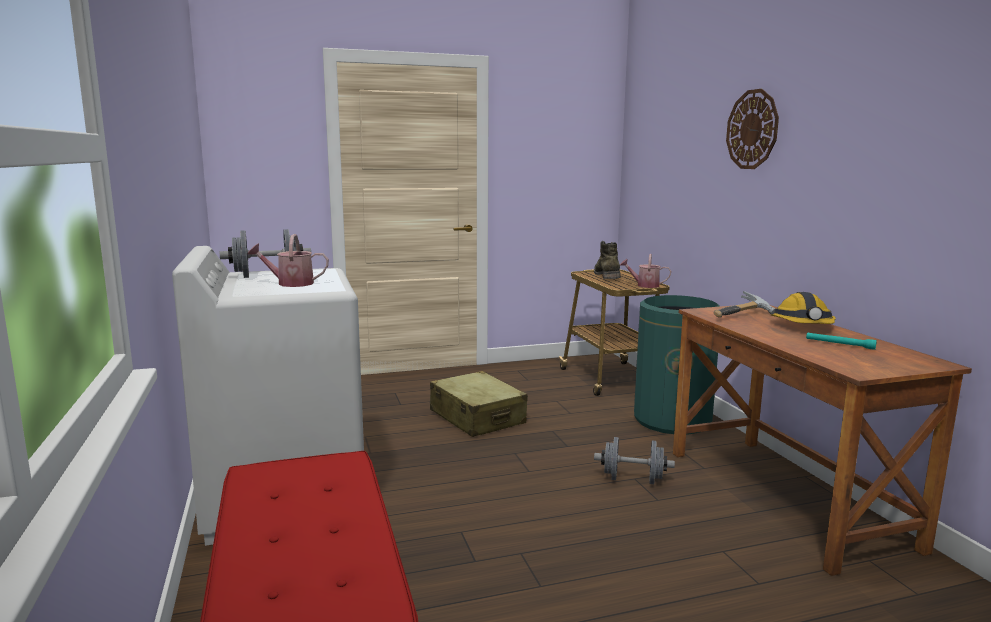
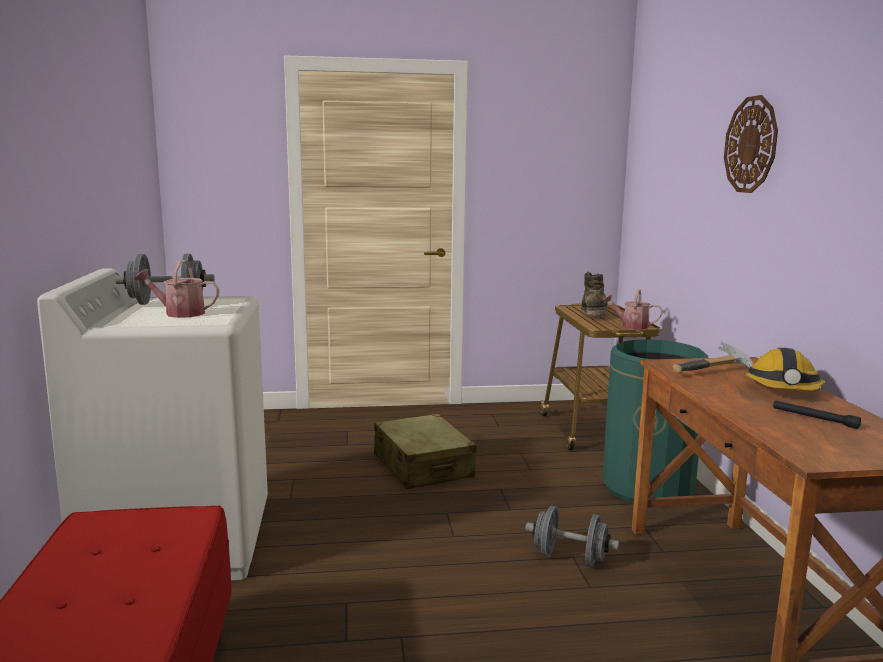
camera: 10 degrees right, 0 degrees up
turquoise flashlight [806,333,877,350] -> black flashlight [773,401,861,429]

